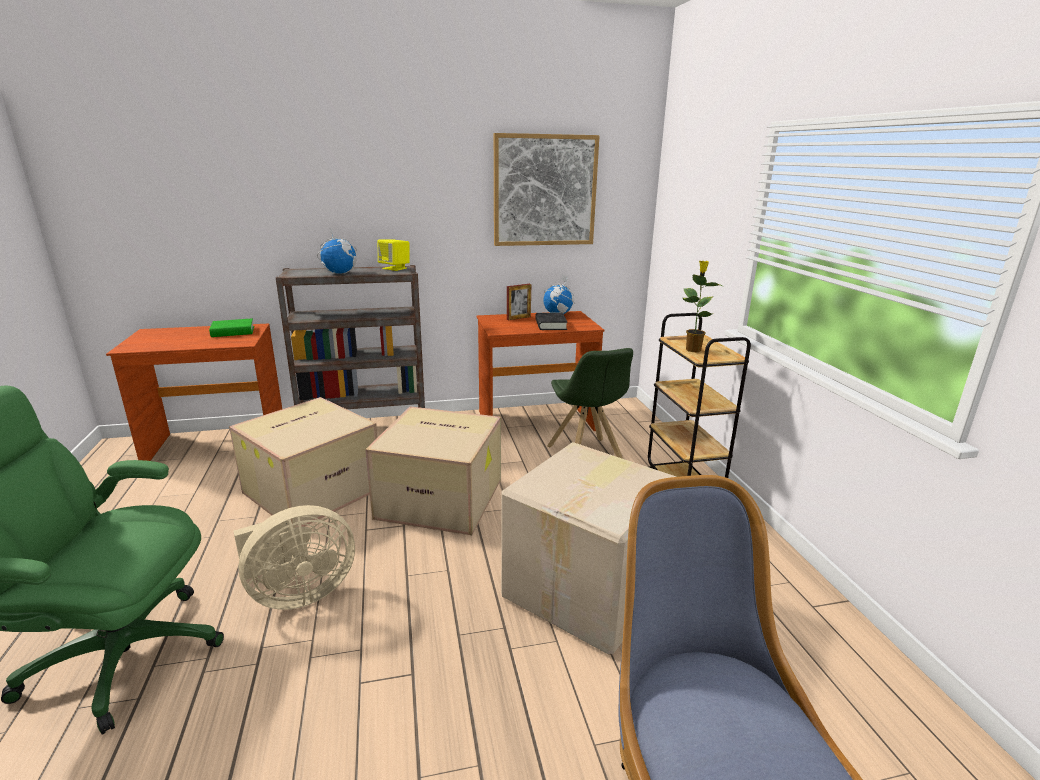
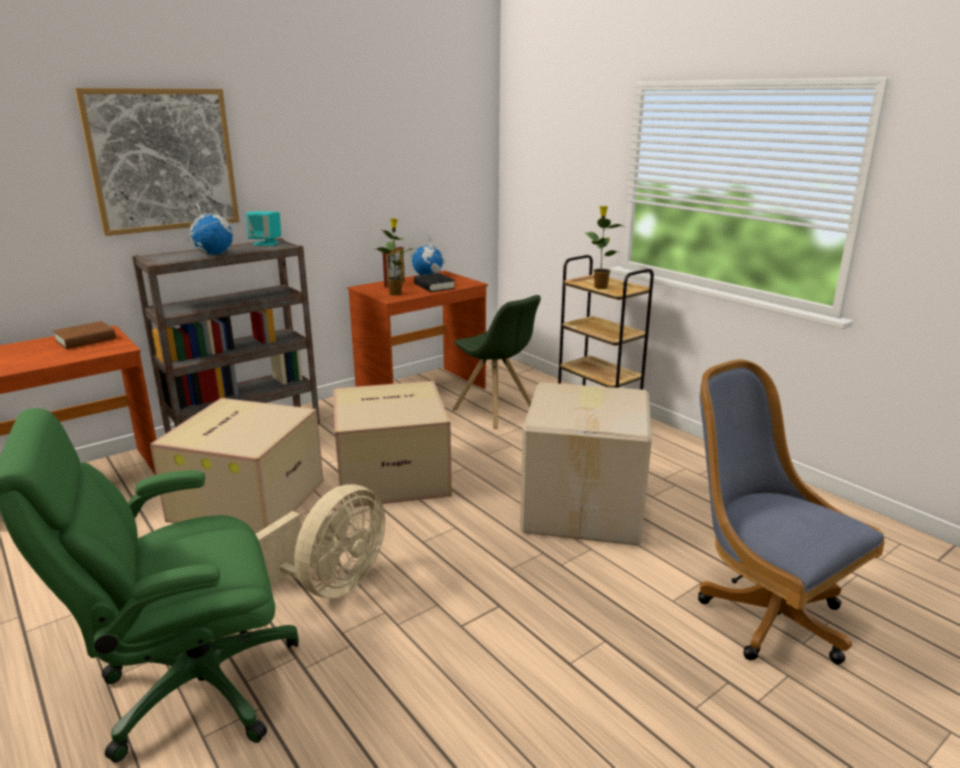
camera: 25 degrees left, 0 degrees up
green book [209,318,254,337] -> brown book [53,321,116,349]
yellow speaker [378,239,409,271] -> turquoise speaker [246,211,281,246]
picture [494,133,600,246] -> picture moved to [75,88,239,236]
none -> potted plant [373,218,412,296]

